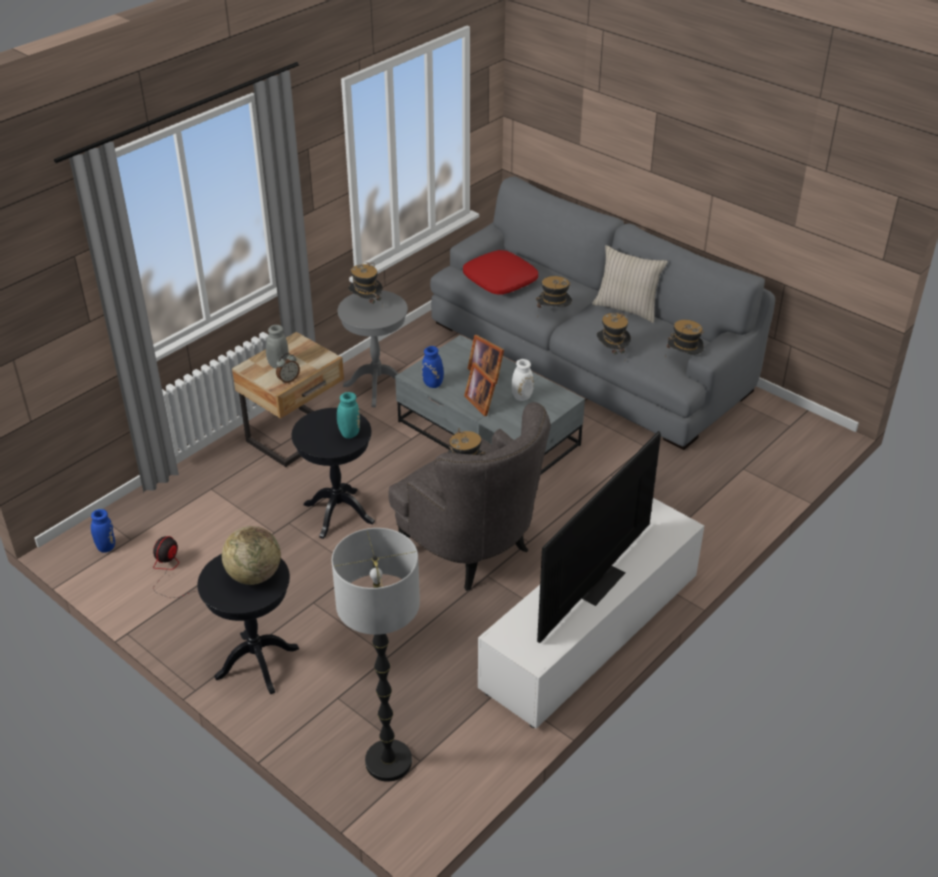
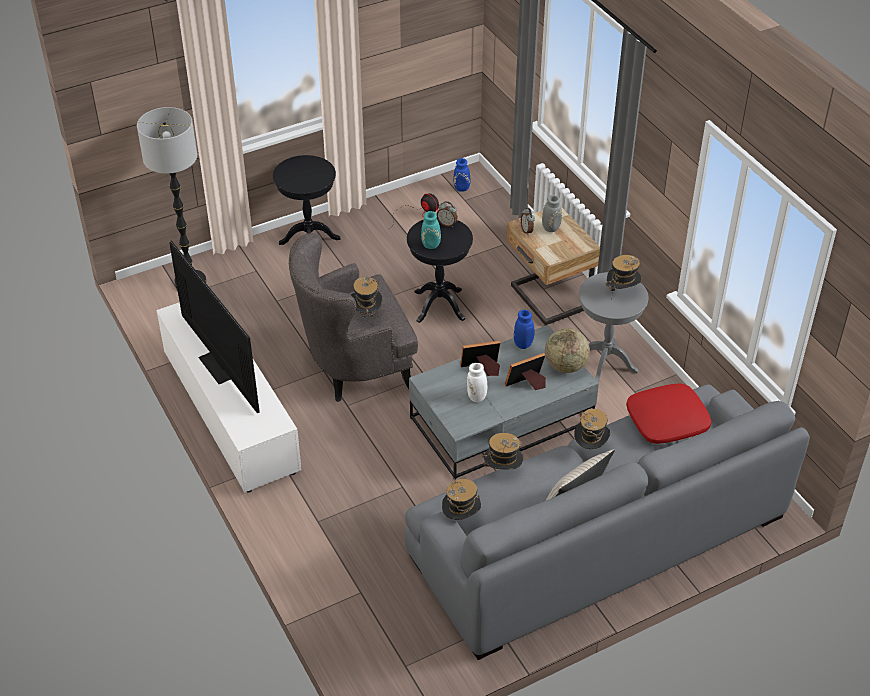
camera: 110 degrees right, 5 degrees up
globe [222,526,281,585] -> globe moved to [545,328,590,373]
none -> alarm clock [437,201,458,227]

